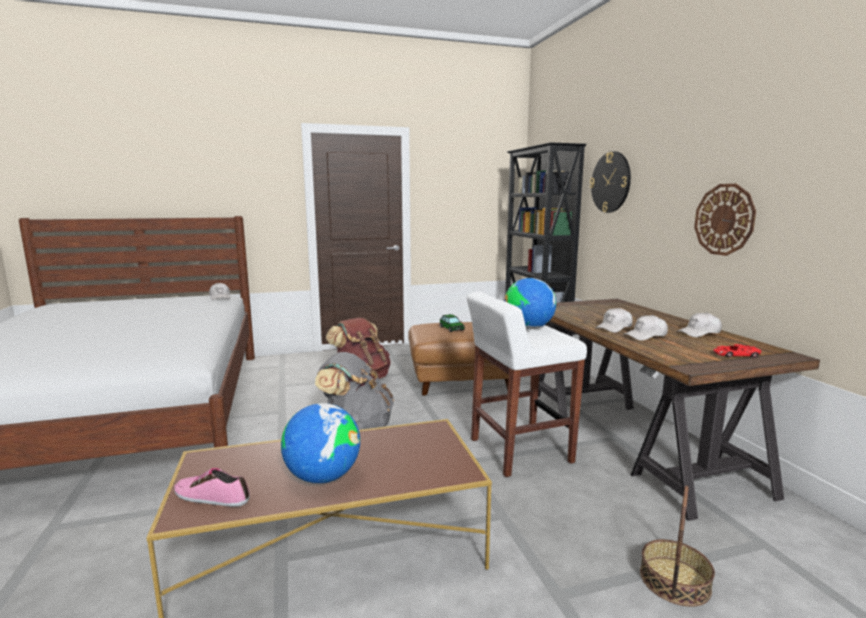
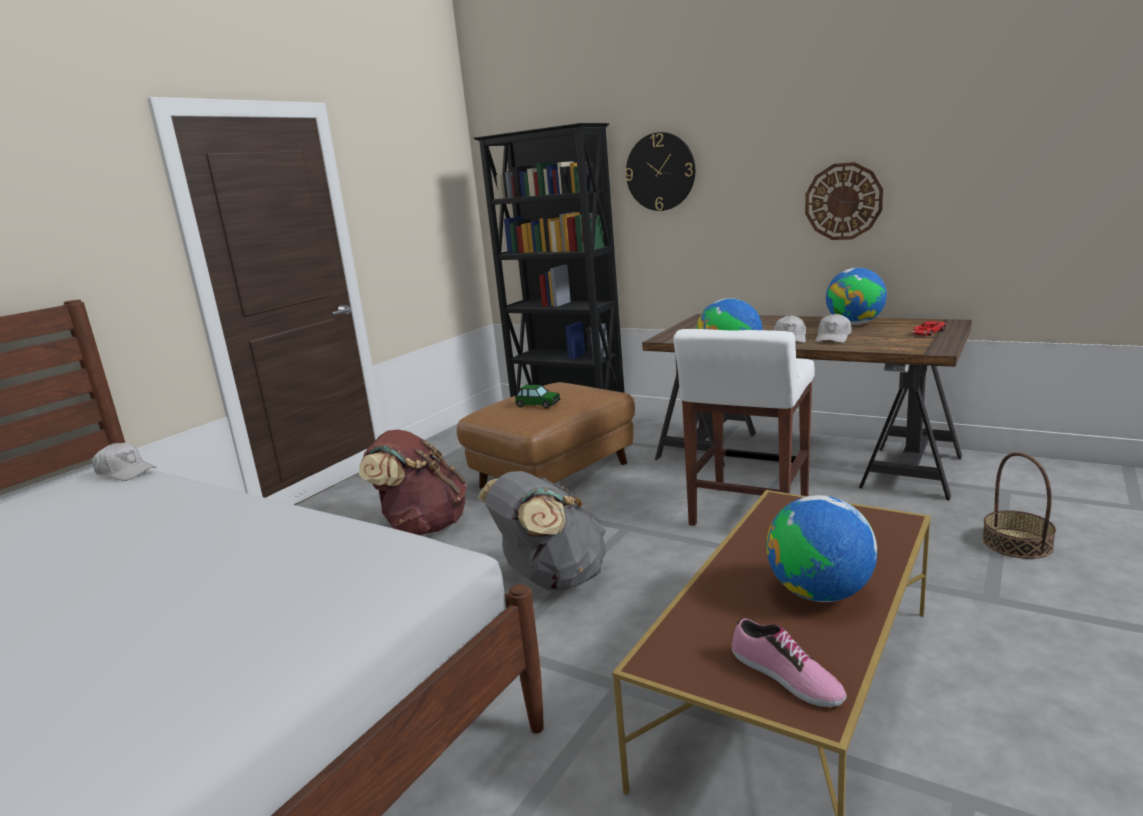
camera: 40 degrees left, 5 degrees up
shoe [174,468,250,507] -> shoe turned 105 degrees counterclockwise [732,618,847,707]
white cap [677,312,722,337] -> globe [826,268,887,325]

